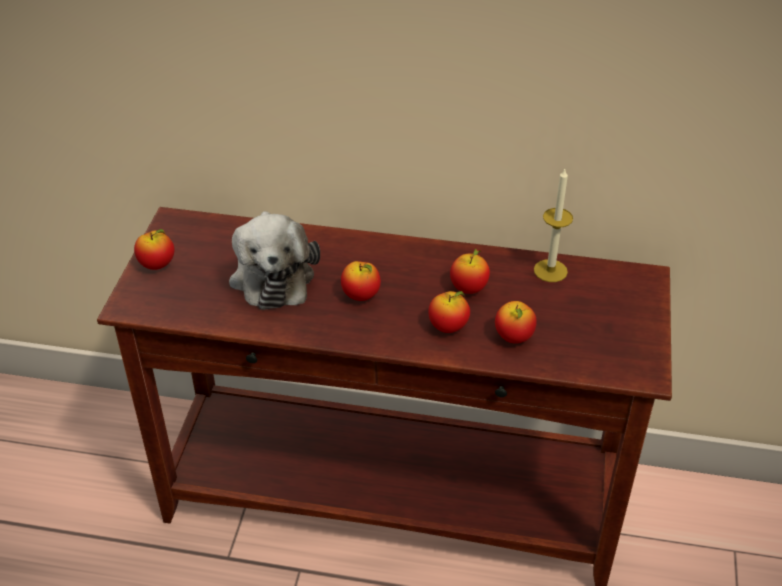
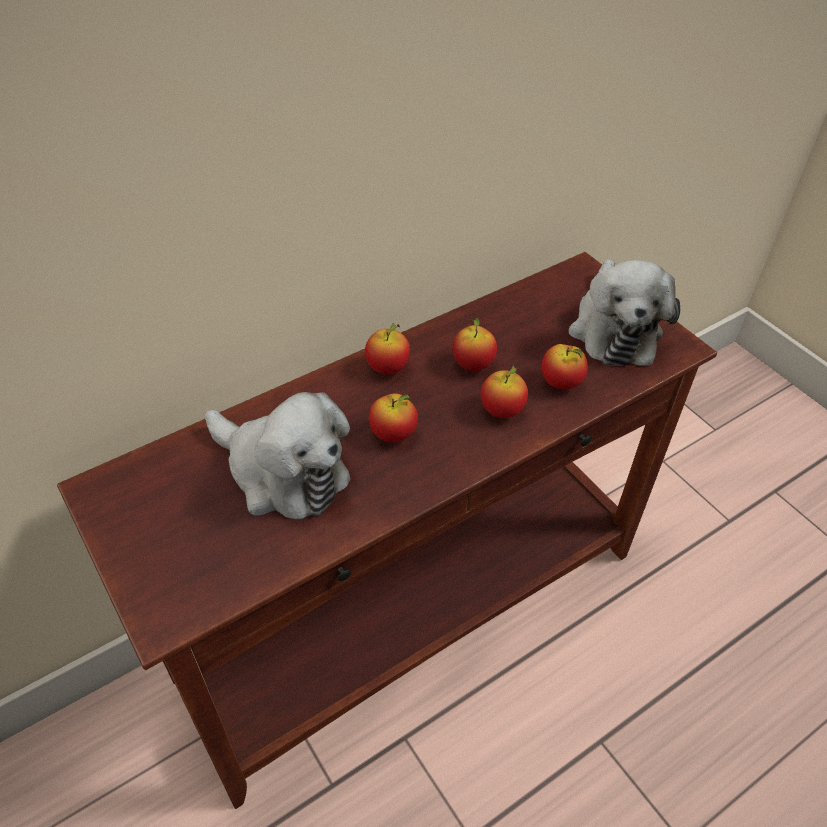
camera: 45 degrees left, 5 degrees up
apple [134,229,175,270] -> apple moved to [365,323,410,375]
candle [534,169,573,282] -> none
none -> plush toy [568,259,680,366]

